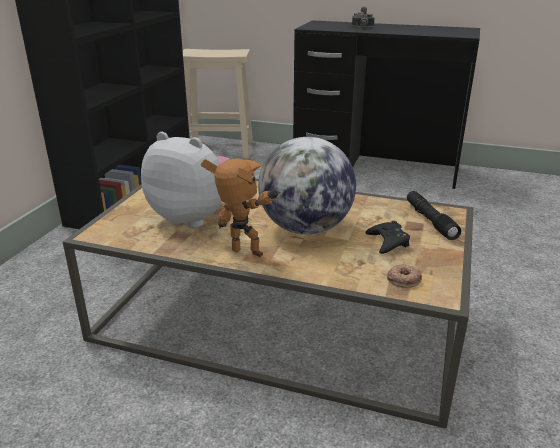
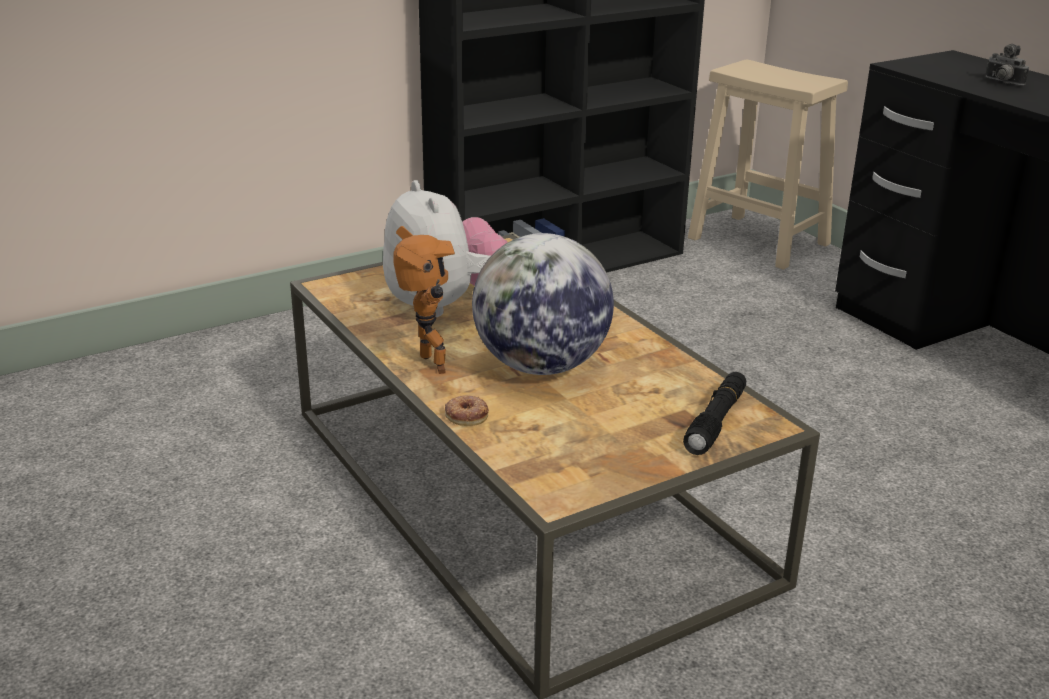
camera: 40 degrees right, 0 degrees up
black game controller [365,221,410,254] -> none
donut [387,264,422,288] -> donut moved to [445,396,489,426]

